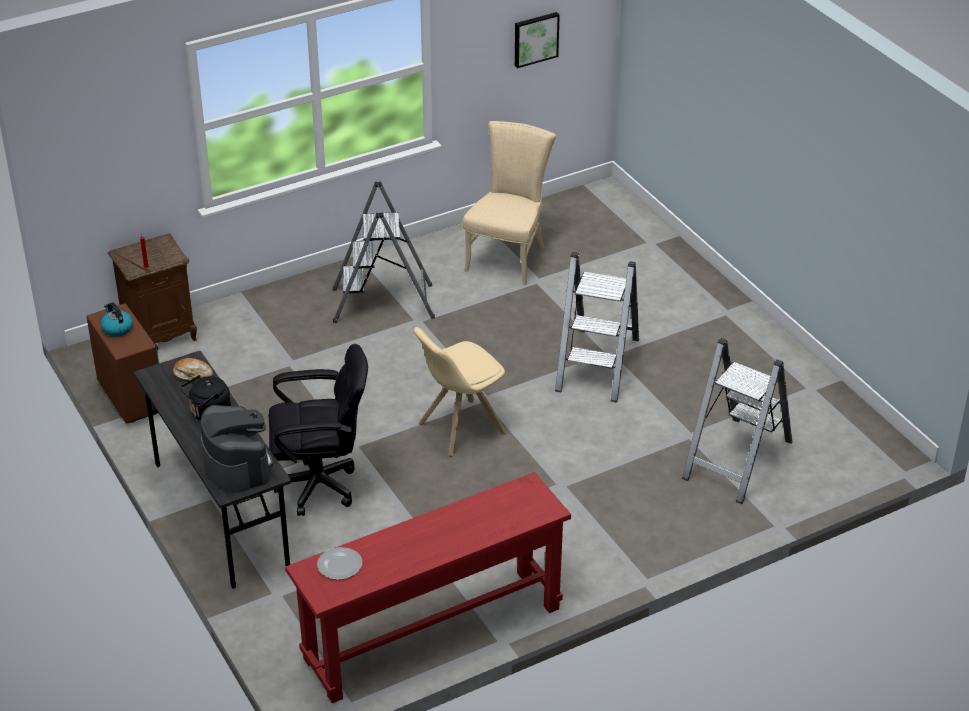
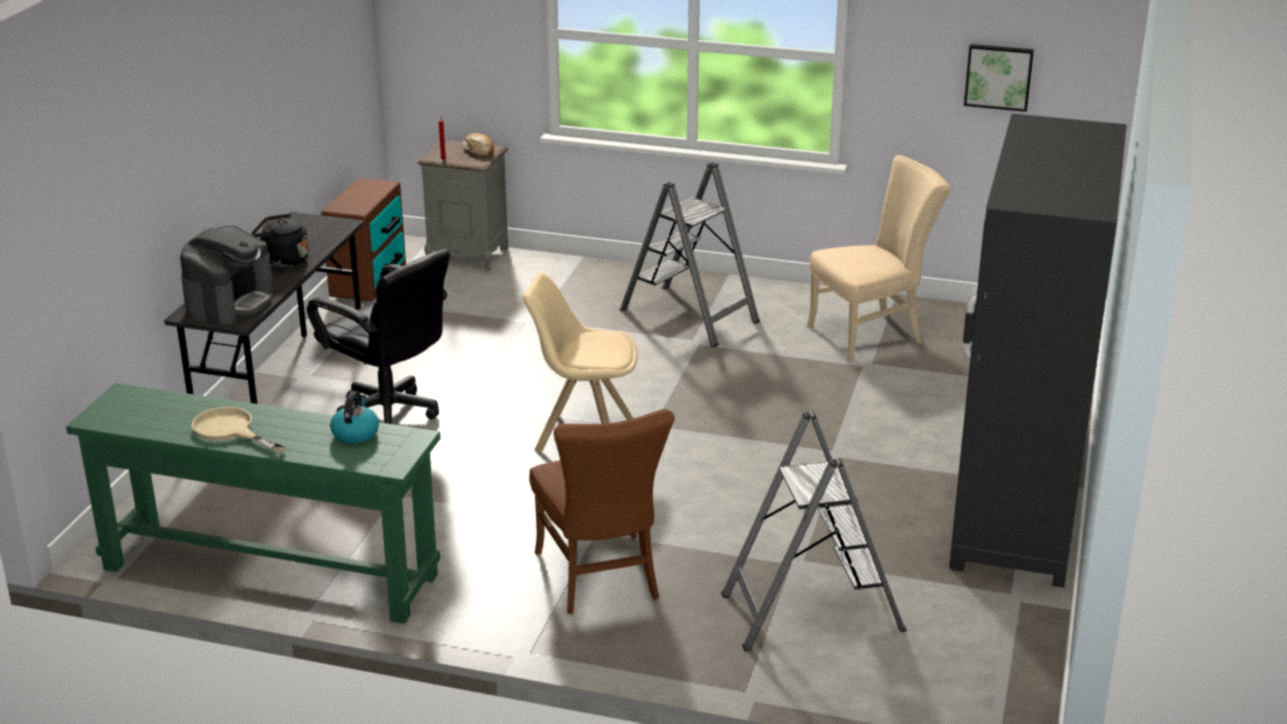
camera: 45 degrees right, 10 degrees down
kettle [101,302,133,337] -> kettle moved to [330,391,379,444]
brown nightstand [108,233,197,343] -> grey nightstand [417,140,508,272]
bread [173,358,213,380] -> bread moved to [463,133,494,156]
red console table [285,472,571,703] -> green console table [66,383,441,624]
plate [317,547,362,580] -> none
grey step ladder [555,252,639,403] -> none
none -> beige frying pan [192,407,286,454]
none -> brown chair [529,409,675,614]
none -> black cabinet [949,114,1127,588]

